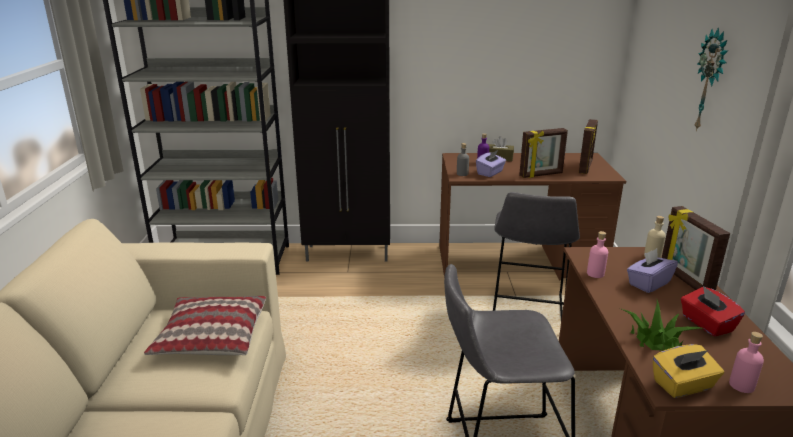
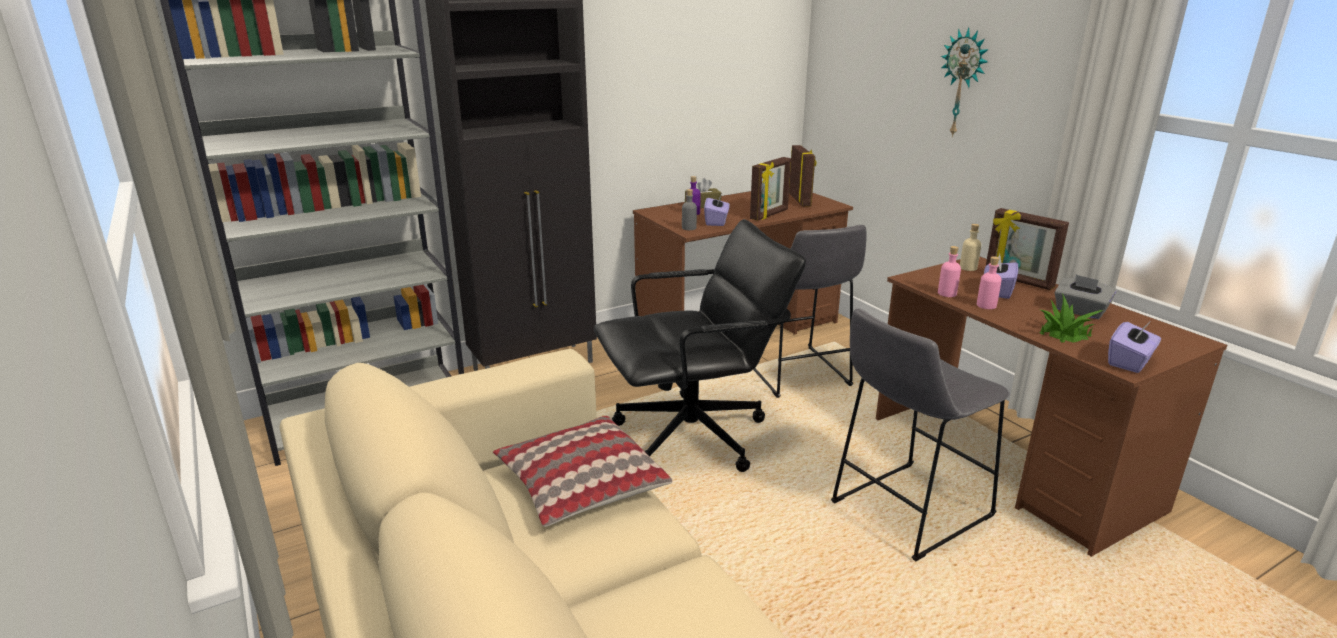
camera: 30 degrees left, 0 degrees up
yellow tissue box [653,344,724,398] -> purple tissue box [1108,320,1161,373]
red tissue box [681,286,745,337] -> grey tissue box [1054,274,1117,319]
pink bottle [729,332,764,393] -> pink bottle moved to [977,256,1002,309]
none -> black office chair [594,219,806,472]

